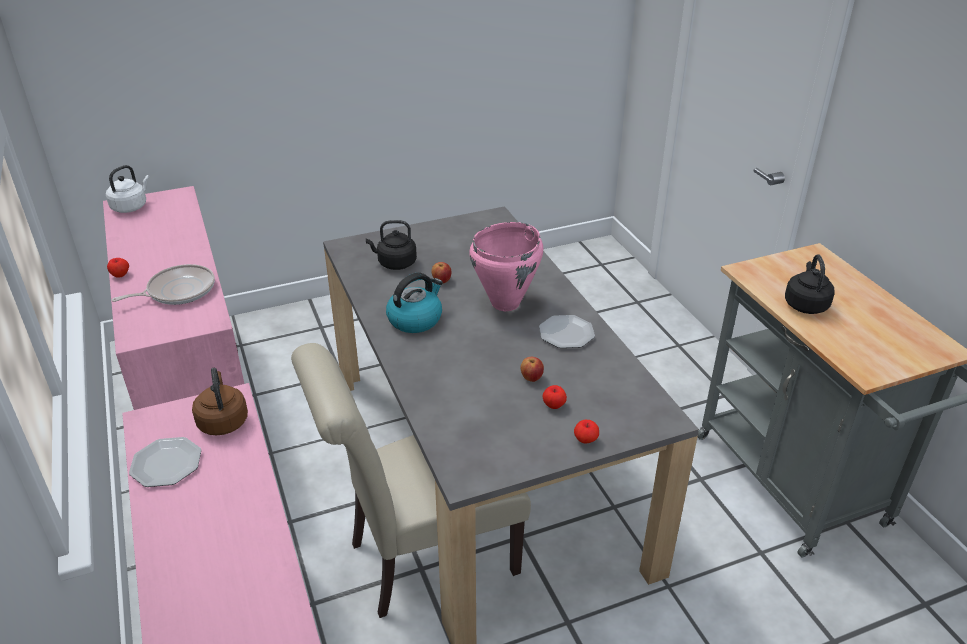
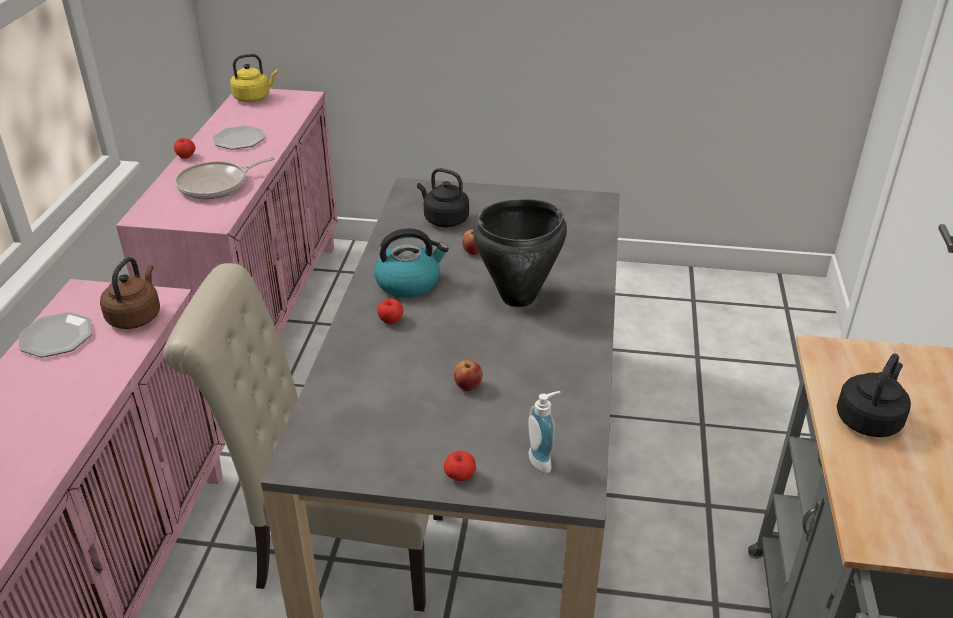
camera: 30 degrees right, 0 degrees up
white kettle [106,165,149,213] -> yellow kettle [230,54,278,102]
frying pan [112,264,215,305] -> frying pan turned 150 degrees clockwise [175,157,275,199]
pink cooking pot [469,222,543,311] -> black cooking pot [473,199,567,307]
plate [539,315,595,348] -> plate moved to [213,126,265,150]
apple [543,385,567,409] -> apple moved to [377,299,403,324]
none -> soap dispenser [528,391,561,473]

